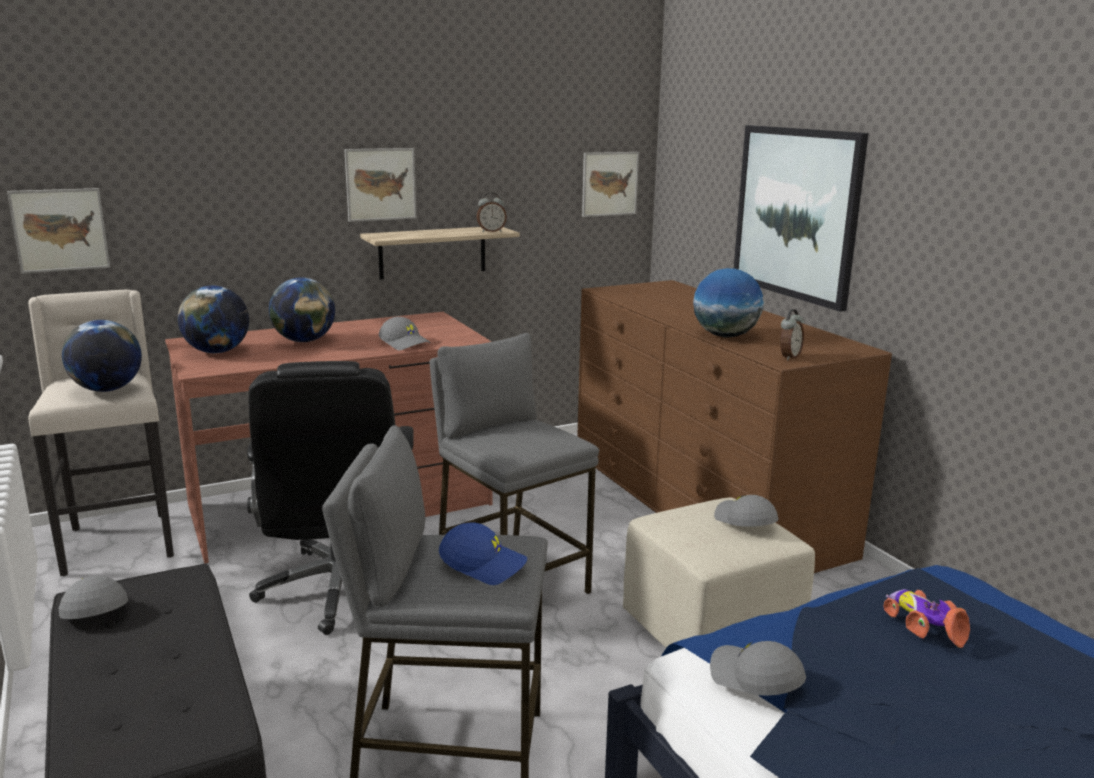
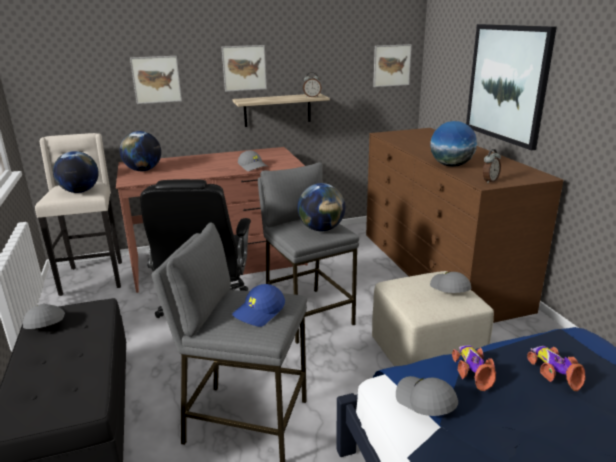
camera: 10 degrees right, 5 degrees up
picture [7,188,110,273] -> picture moved to [130,56,182,104]
globe [269,277,335,342] -> globe moved to [297,183,345,231]
blue cap [439,522,527,585] -> blue cap turned 105 degrees clockwise [232,284,285,327]
none -> toy car [452,345,496,391]

